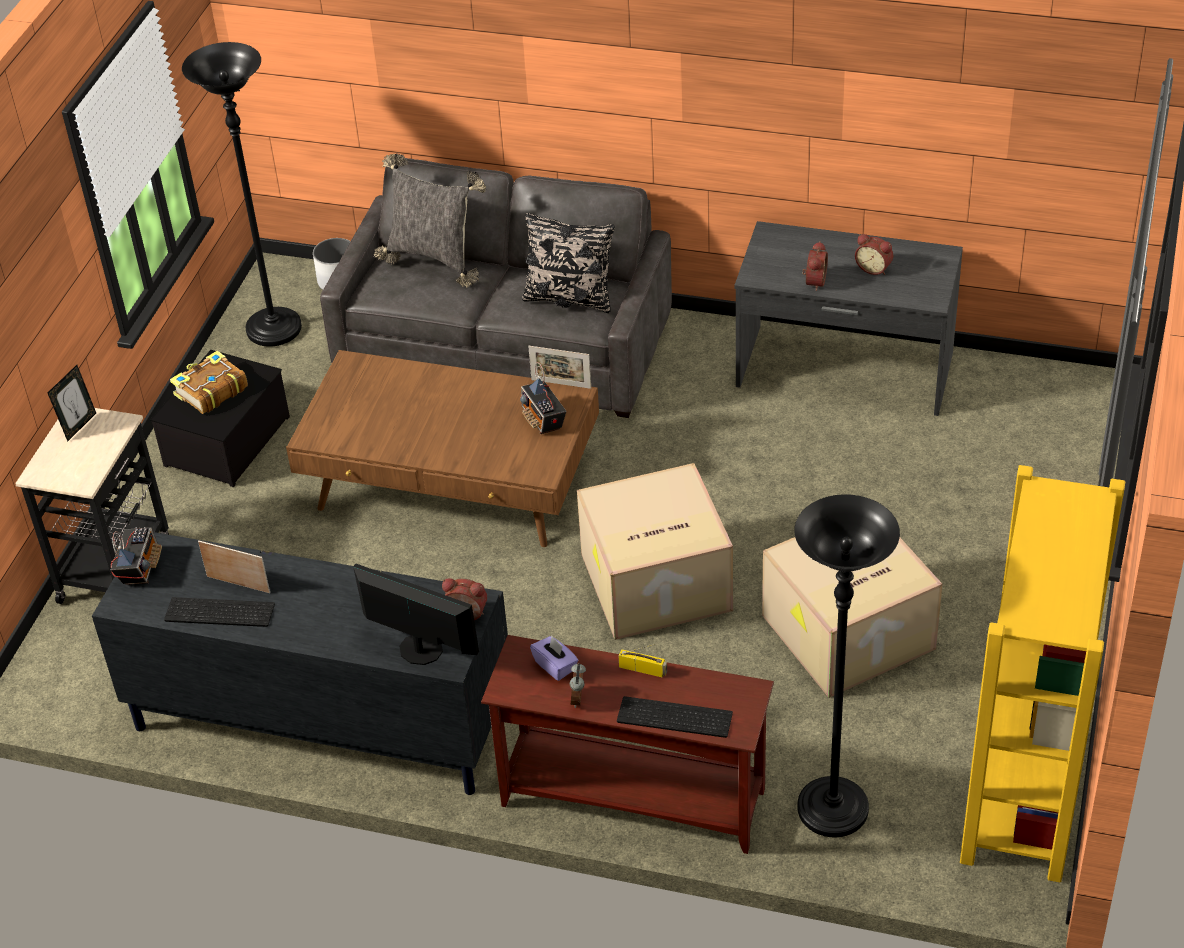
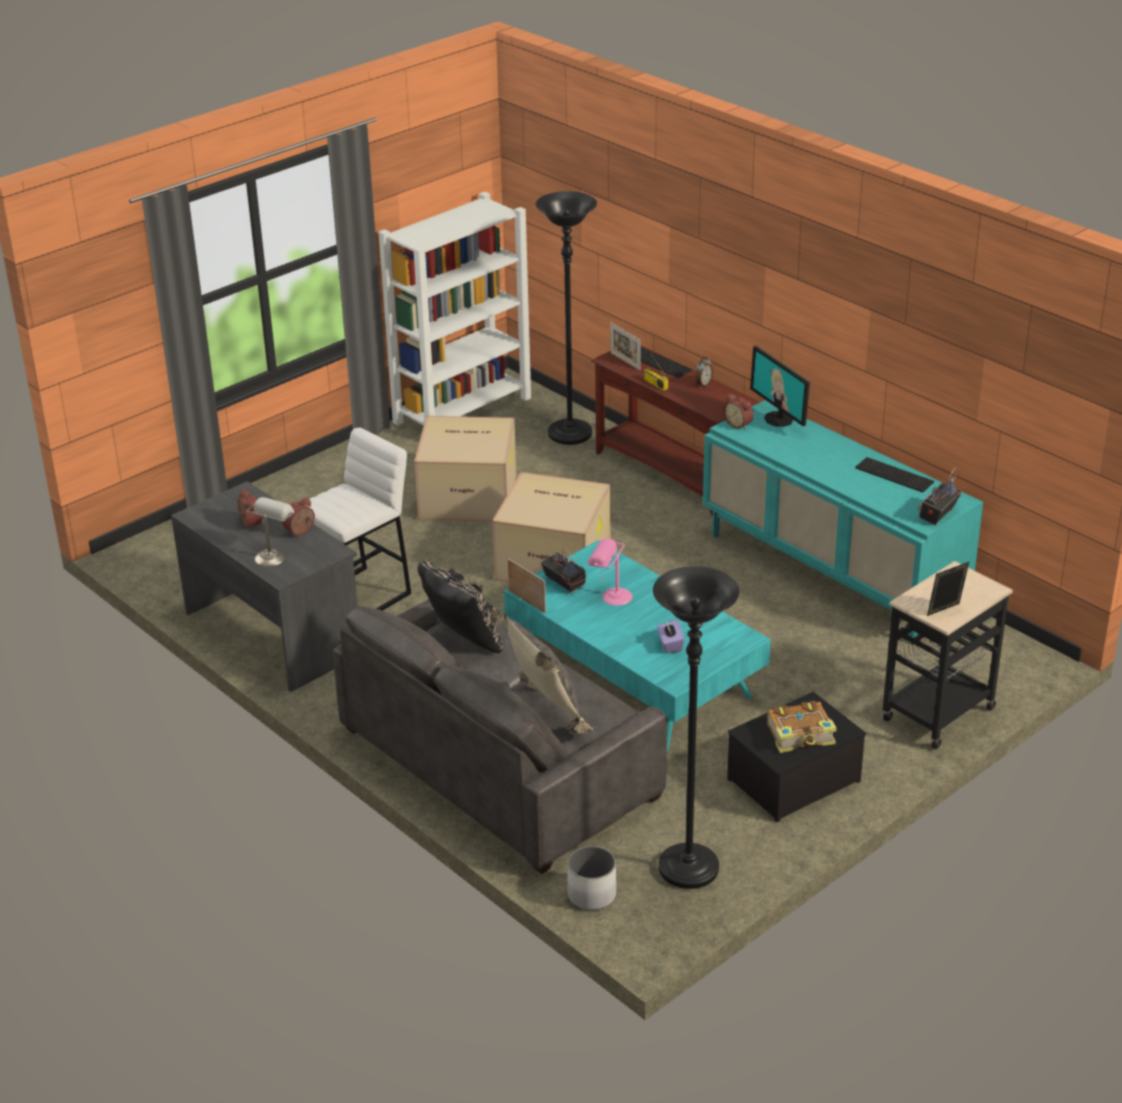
camera: 150 degrees left, 10 degrees down
black cabinet [92,532,508,795] -> turquoise cabinet [703,400,983,643]
picture frame [198,540,270,593] -> picture frame moved to [611,323,641,370]
brown coffee table [286,350,599,547] -> turquoise coffee table [504,540,771,751]
radio [520,362,567,434] -> radio turned 45 degrees counterclockwise [541,549,586,594]
purple tissue box [530,636,578,681] -> purple tissue box moved to [657,620,684,653]
yellow bookcase [960,465,1125,882] -> white bookcase [378,192,531,426]
none -> white table lamp [247,497,294,566]
none -> white stool [306,427,411,611]
none -> pink table lamp [587,538,633,606]

